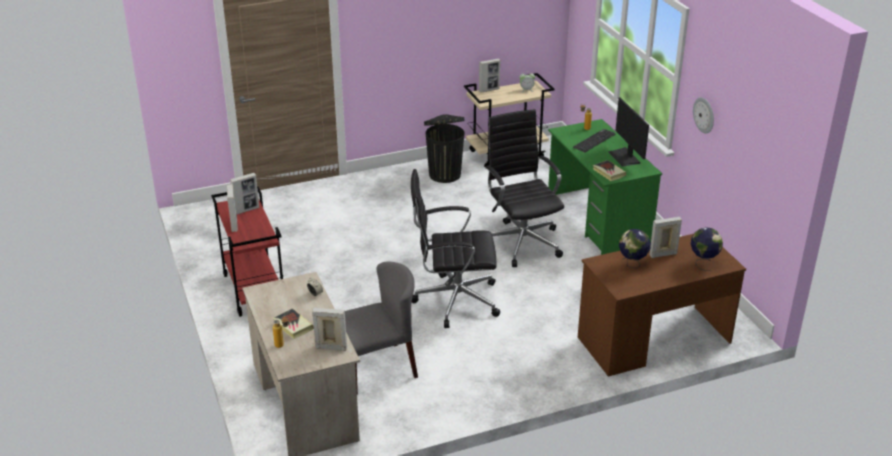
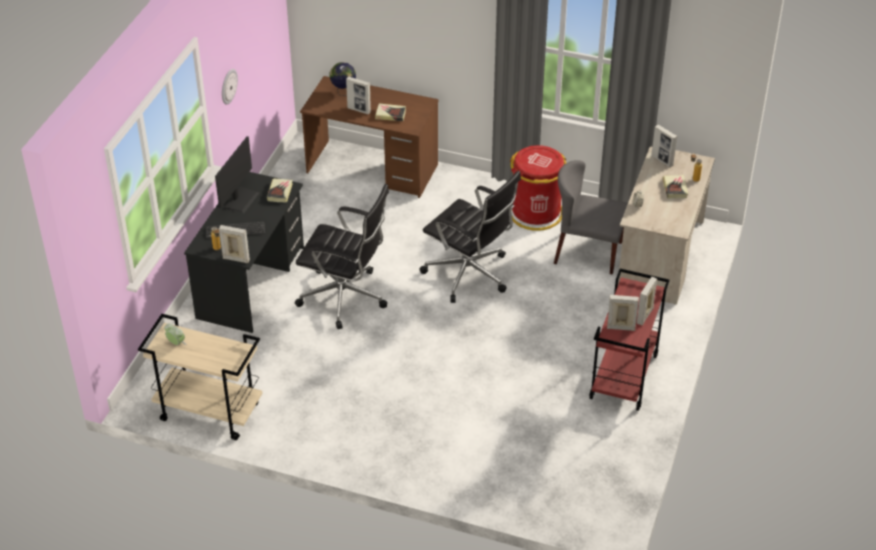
camera: 140 degrees left, 10 degrees up
black trash can [424,114,465,183] -> none
picture frame [479,59,500,93] -> picture frame moved to [219,225,250,263]
black office chair [485,109,564,267] -> black office chair turned 90 degrees counterclockwise [295,184,389,329]
green desk [548,119,662,255] -> black desk [184,172,304,333]
globe [619,229,651,269] -> book [375,103,406,121]
none -> red trash can [510,145,566,231]

